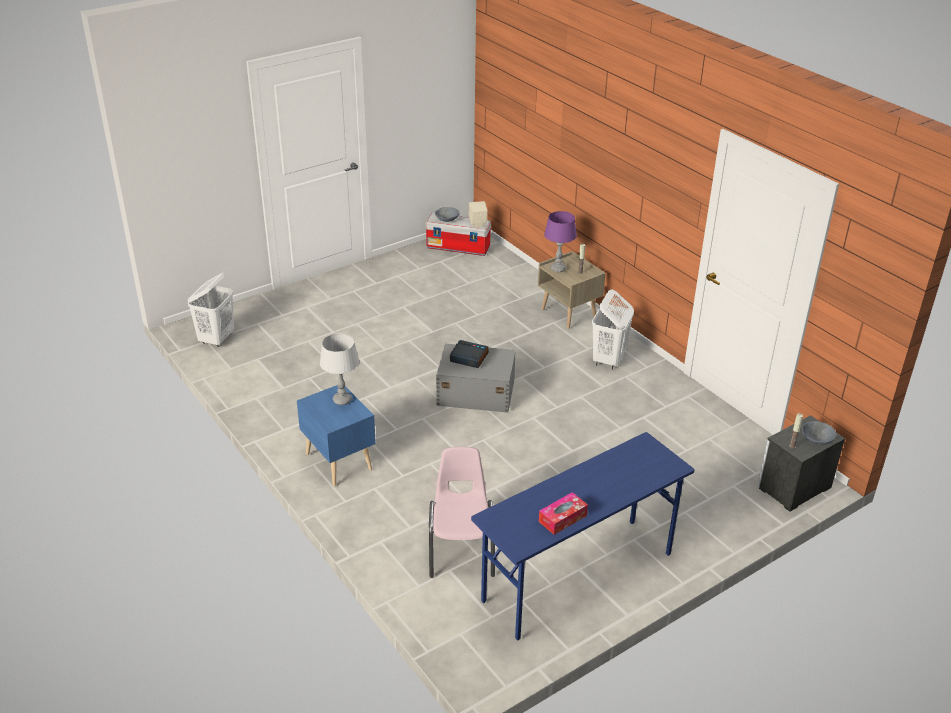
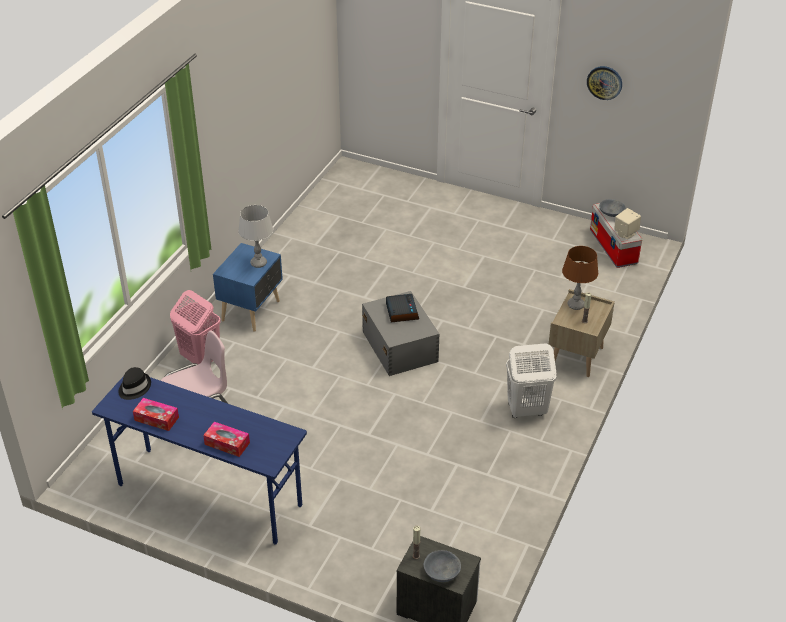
camera: 60 degrees right, 5 degrees up
white laundry basket [187,273,234,347] -> none
purple table lamp [544,211,577,272] -> brown table lamp [562,246,598,310]
none -> black hat [119,367,151,400]
none -> pink laundry basket [170,290,221,364]
none -> tissue box [203,422,250,457]
none -> wall clock [587,66,622,100]

